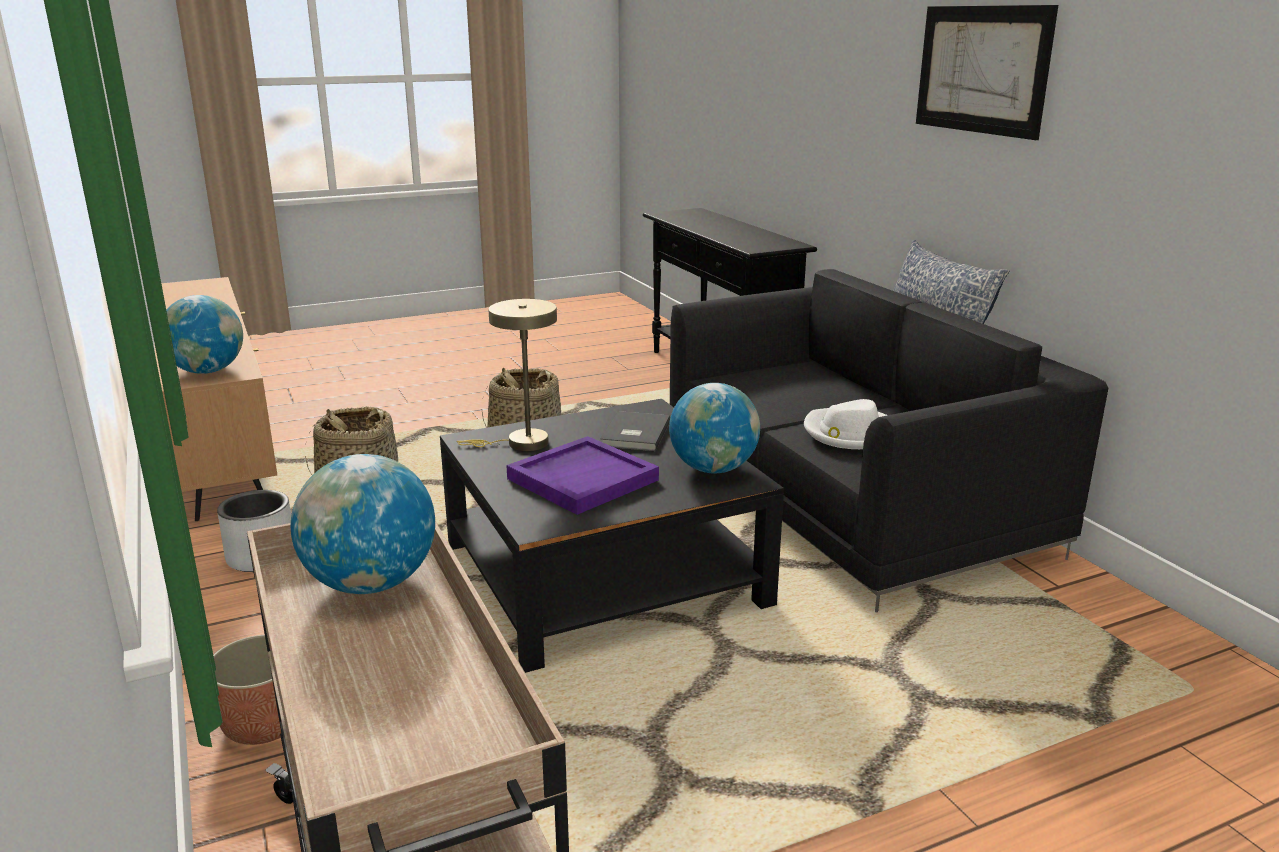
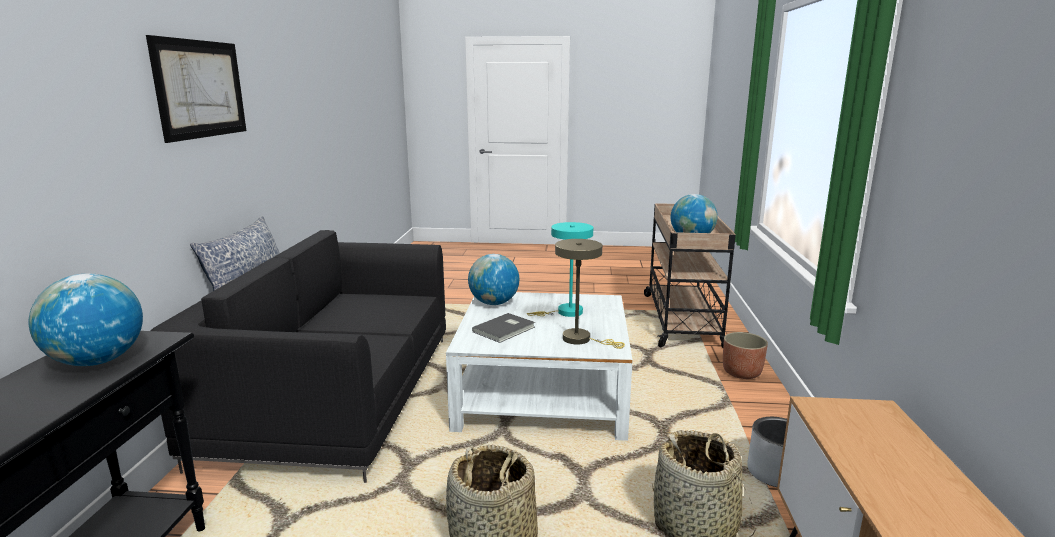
camera: 150 degrees left, 5 degrees down
globe [166,295,243,374] -> globe moved to [29,274,143,366]
black coffee table [440,399,784,673] -> white coffee table [446,292,633,441]
purple tray [506,436,659,515] -> turquoise table lamp [527,222,593,317]
white hat [804,399,887,449] -> none

